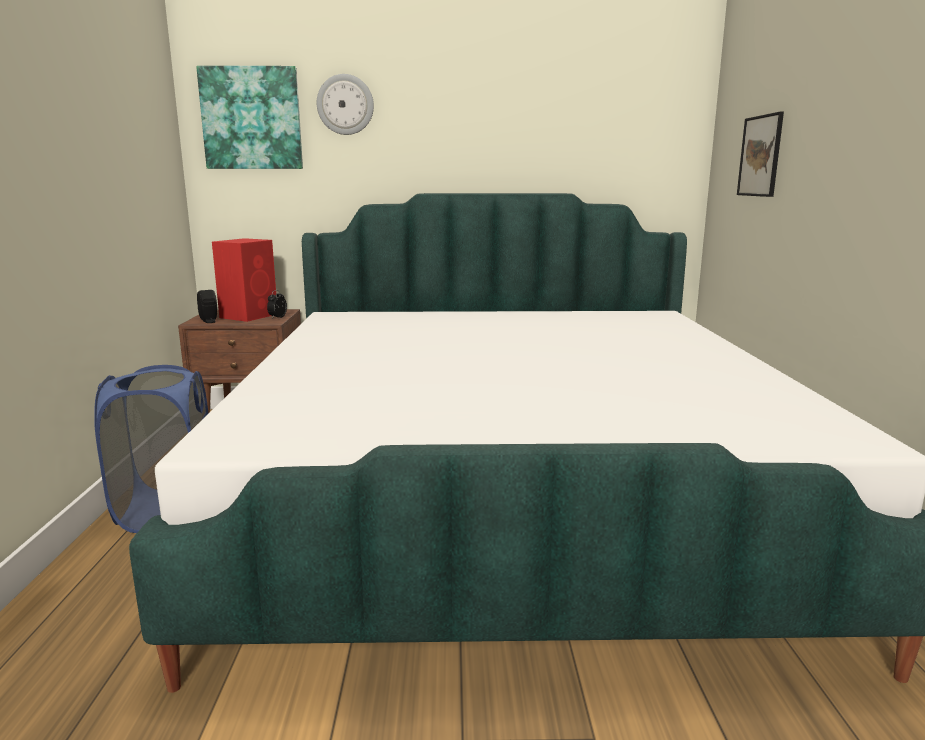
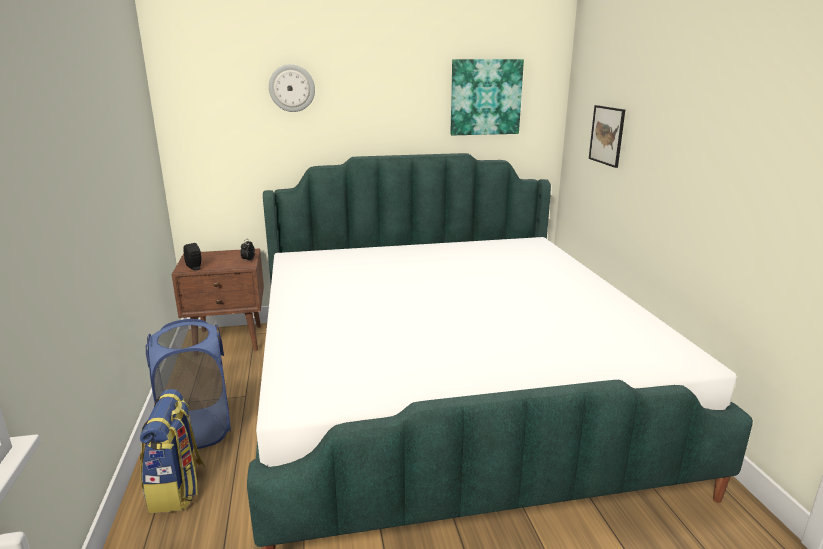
camera: 10 degrees left, 5 degrees up
picture [196,66,303,169] -> picture moved to [450,59,524,135]
red speaker [212,238,276,322] -> none
none -> backpack [140,389,205,513]

